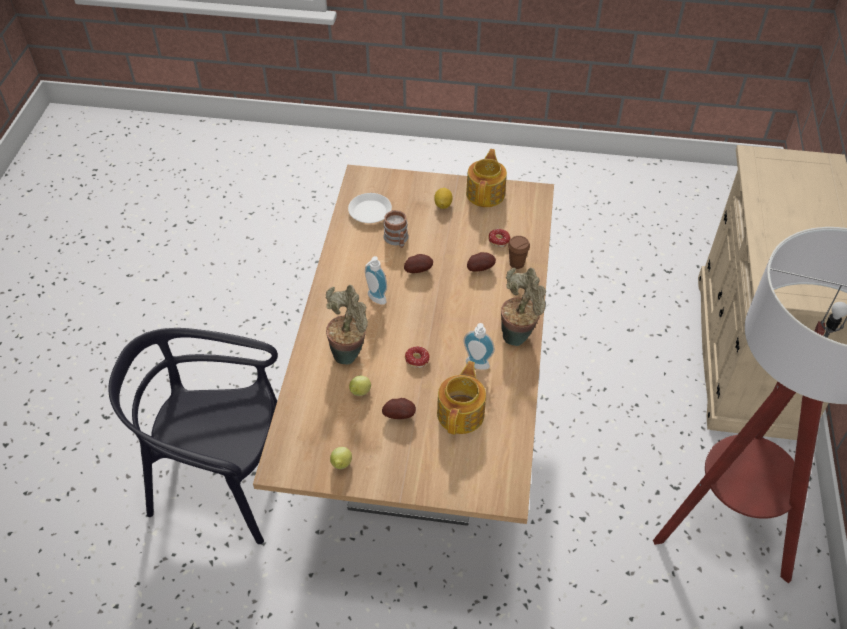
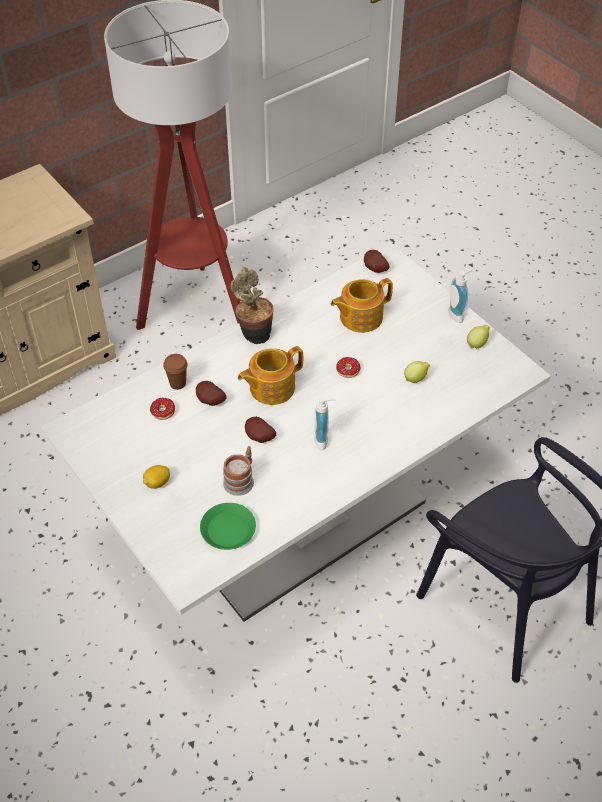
camera: 135 degrees left, 0 degrees up
brown dining table [253,165,554,526] -> white dining table [41,244,551,622]
potted plant [326,285,368,365] -> none
white plate [348,193,392,223] -> green plate [200,503,256,550]
potato [382,398,416,419] -> potato moved to [364,250,390,273]
soap dispenser [463,323,495,370] -> soap dispenser moved to [448,270,474,323]
teapot [466,149,507,207] -> teapot moved to [238,346,303,405]

